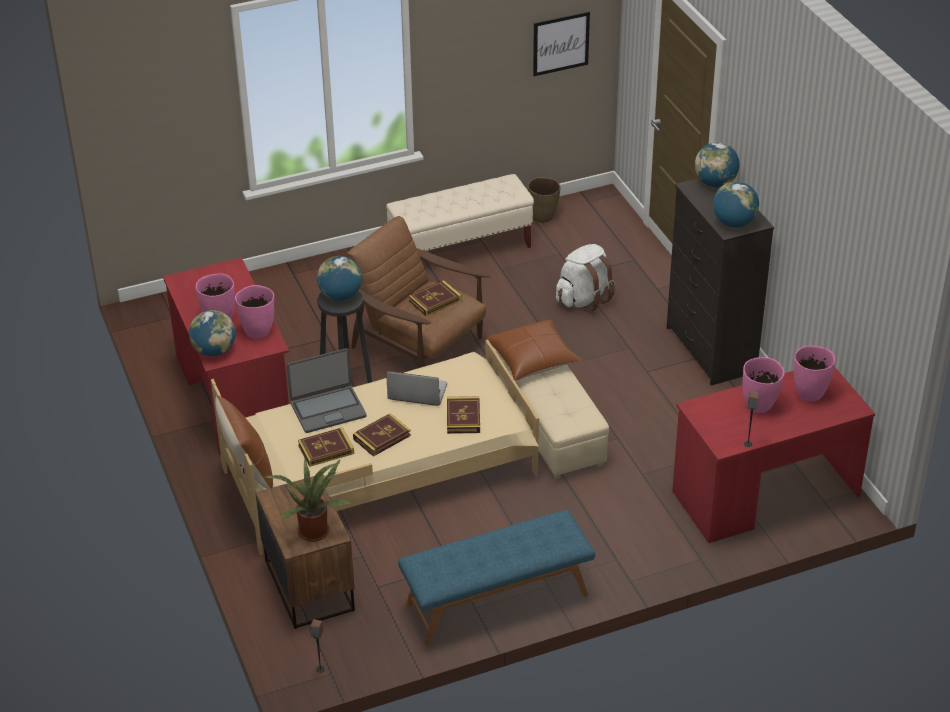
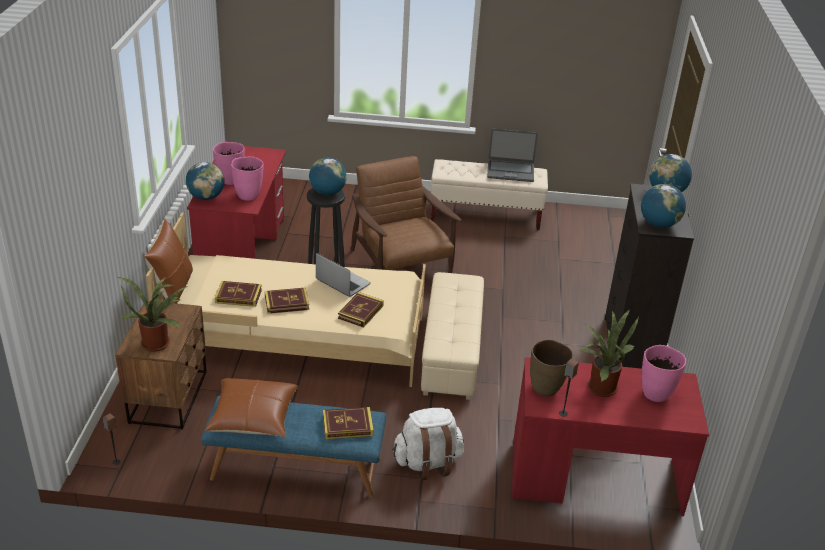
camera: 25 degrees right, 5 degrees down
laptop [287,348,367,433] -> laptop moved to [487,129,538,182]
book [409,280,461,316] -> book moved to [323,407,374,439]
brown pillow [486,320,582,381] -> brown pillow moved to [205,378,298,437]
brown vase [528,177,560,223] -> brown vase moved to [530,339,573,397]
picture [533,11,590,76] -> none
white backpack [556,244,615,312] -> white backpack moved to [392,408,464,480]
pink vase [743,357,785,413] -> potted plant [578,309,639,397]

